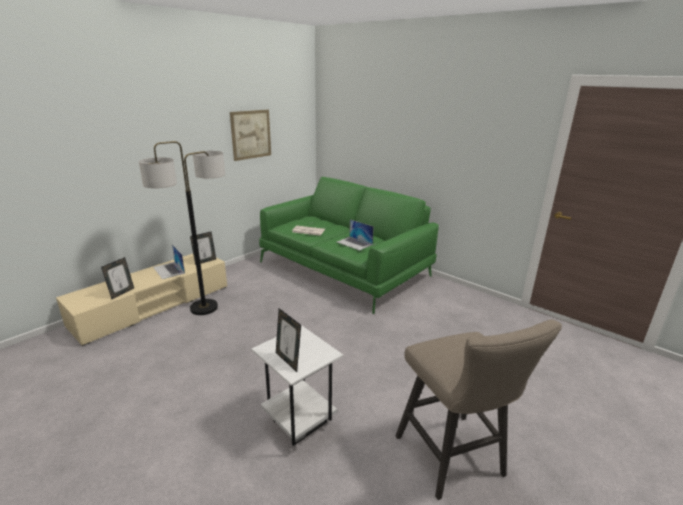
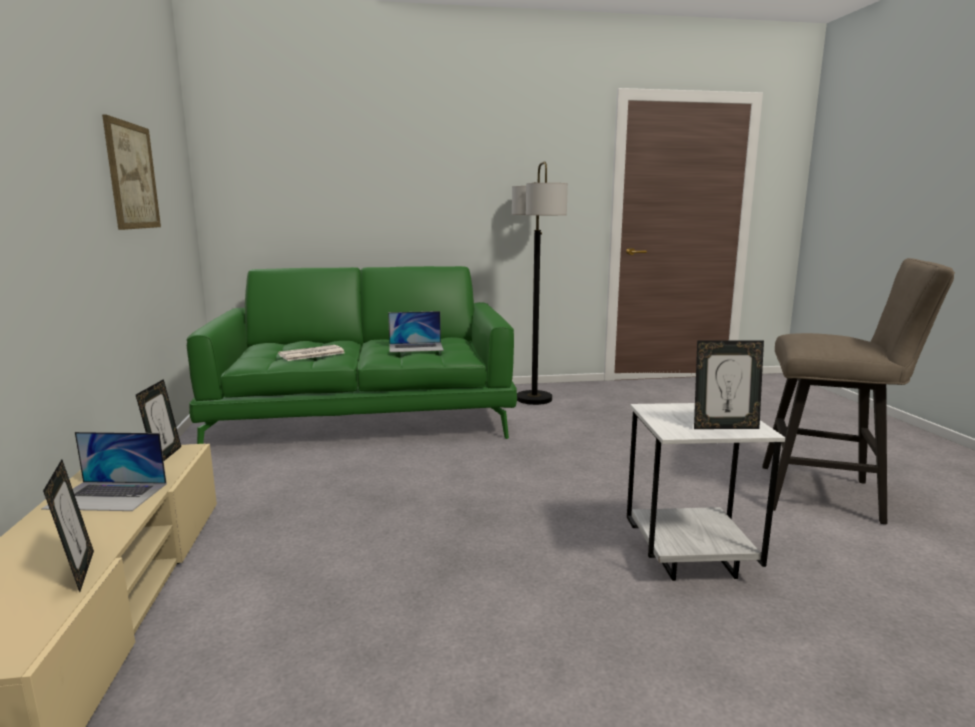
camera: 50 degrees left, 10 degrees down
floor lamp [139,141,225,315] -> floor lamp moved to [512,161,568,405]

